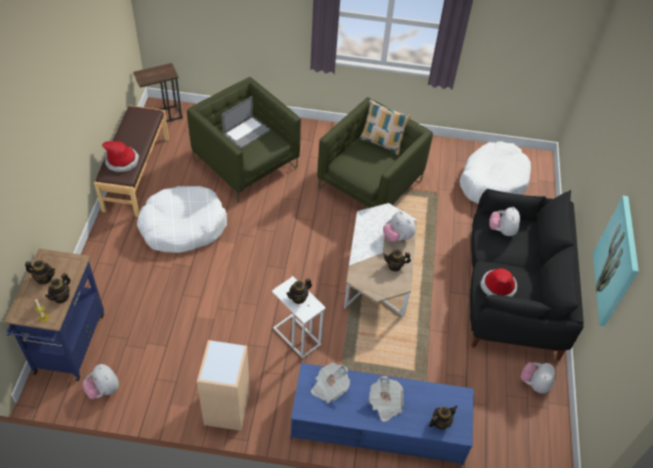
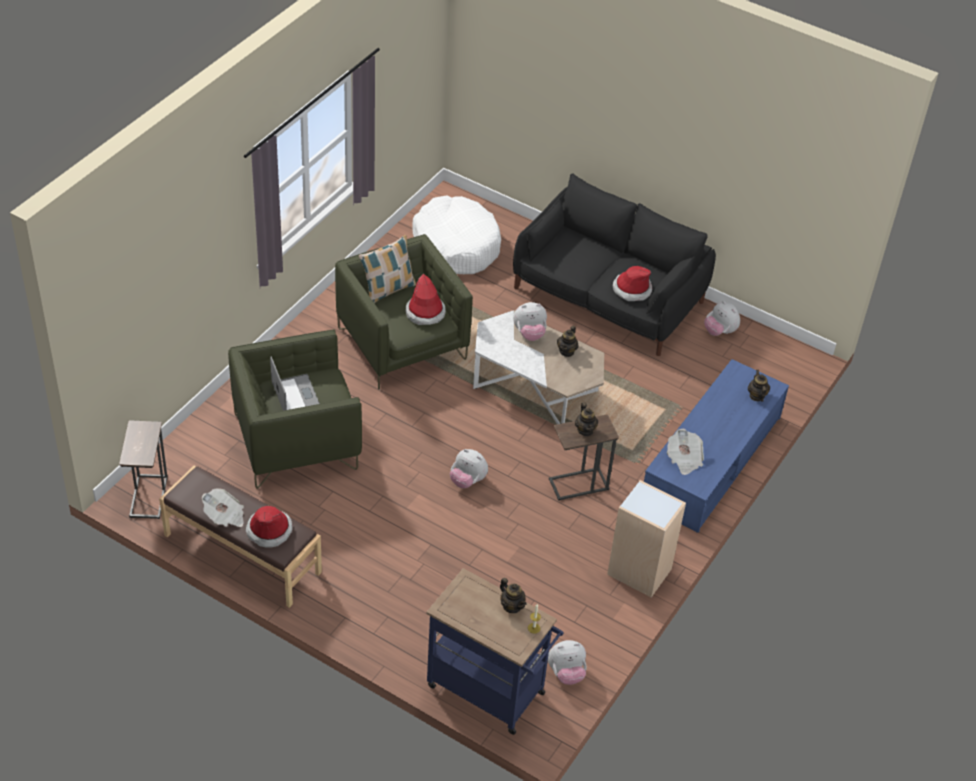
camera: 65 degrees left, 5 degrees down
teapot [25,260,55,284] -> none
white dog bed [137,186,227,253] -> none
white side table [272,276,326,359] -> brown side table [549,415,619,501]
newspaper [369,376,403,422] -> newspaper moved to [202,488,244,527]
plush toy [489,207,520,236] -> plush toy moved to [450,449,488,488]
picture [593,196,639,326] -> none
none -> hat [406,274,446,325]

